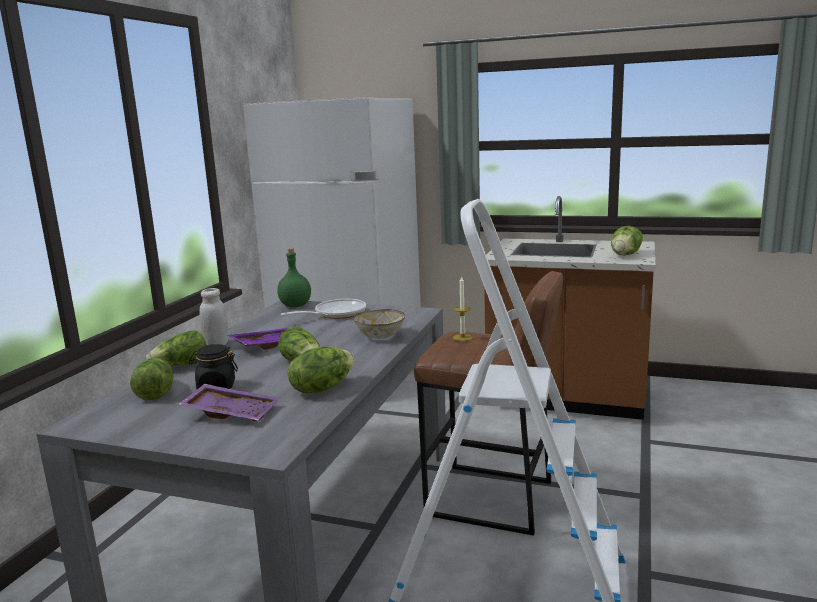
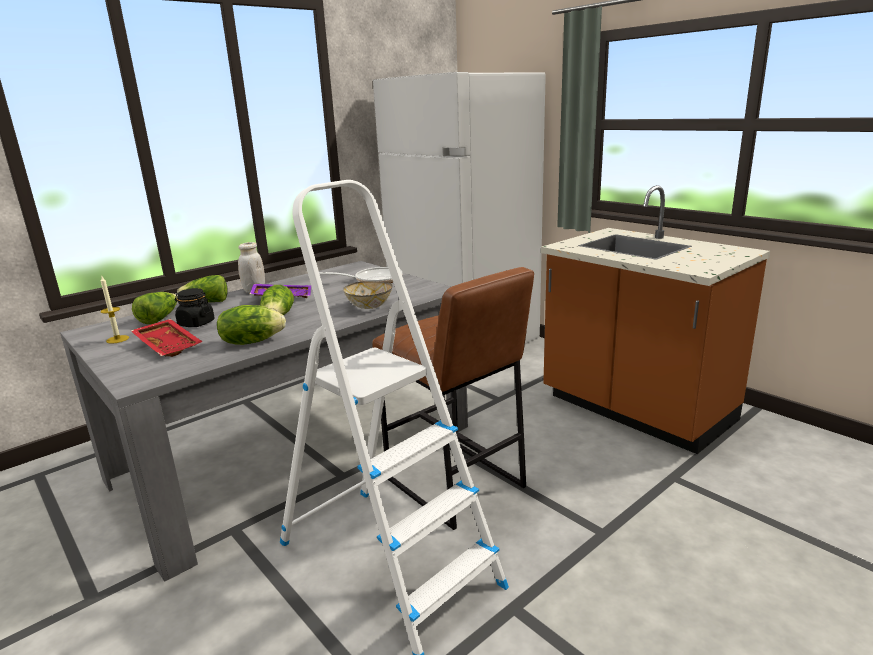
camera: 30 degrees right, 5 degrees up
purple tray [179,384,279,421] -> red tray [131,319,203,357]
green bottle [277,248,311,307] -> none
candle [453,276,473,341] -> candle moved to [101,276,129,344]
lettuce [611,226,643,255] -> none

